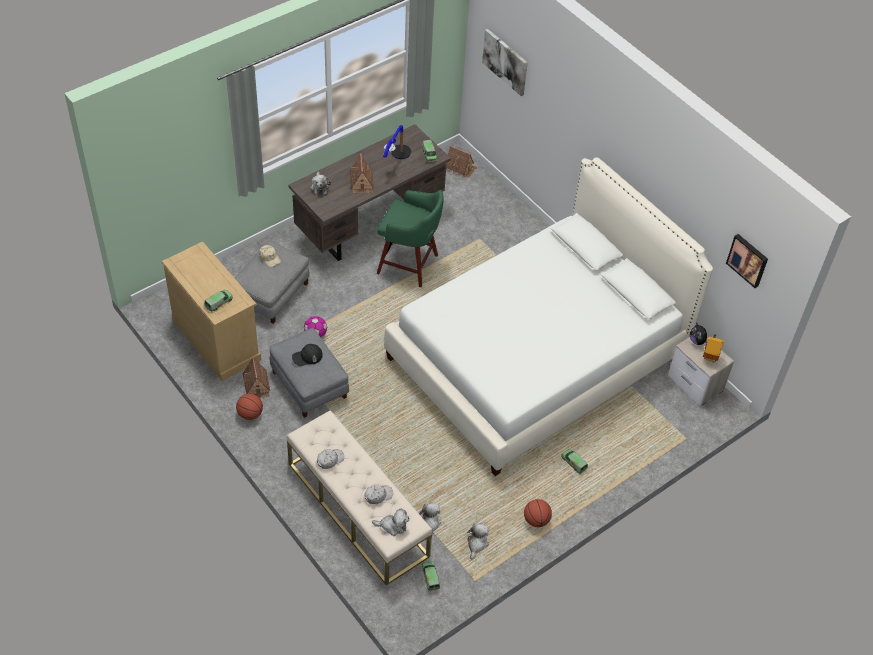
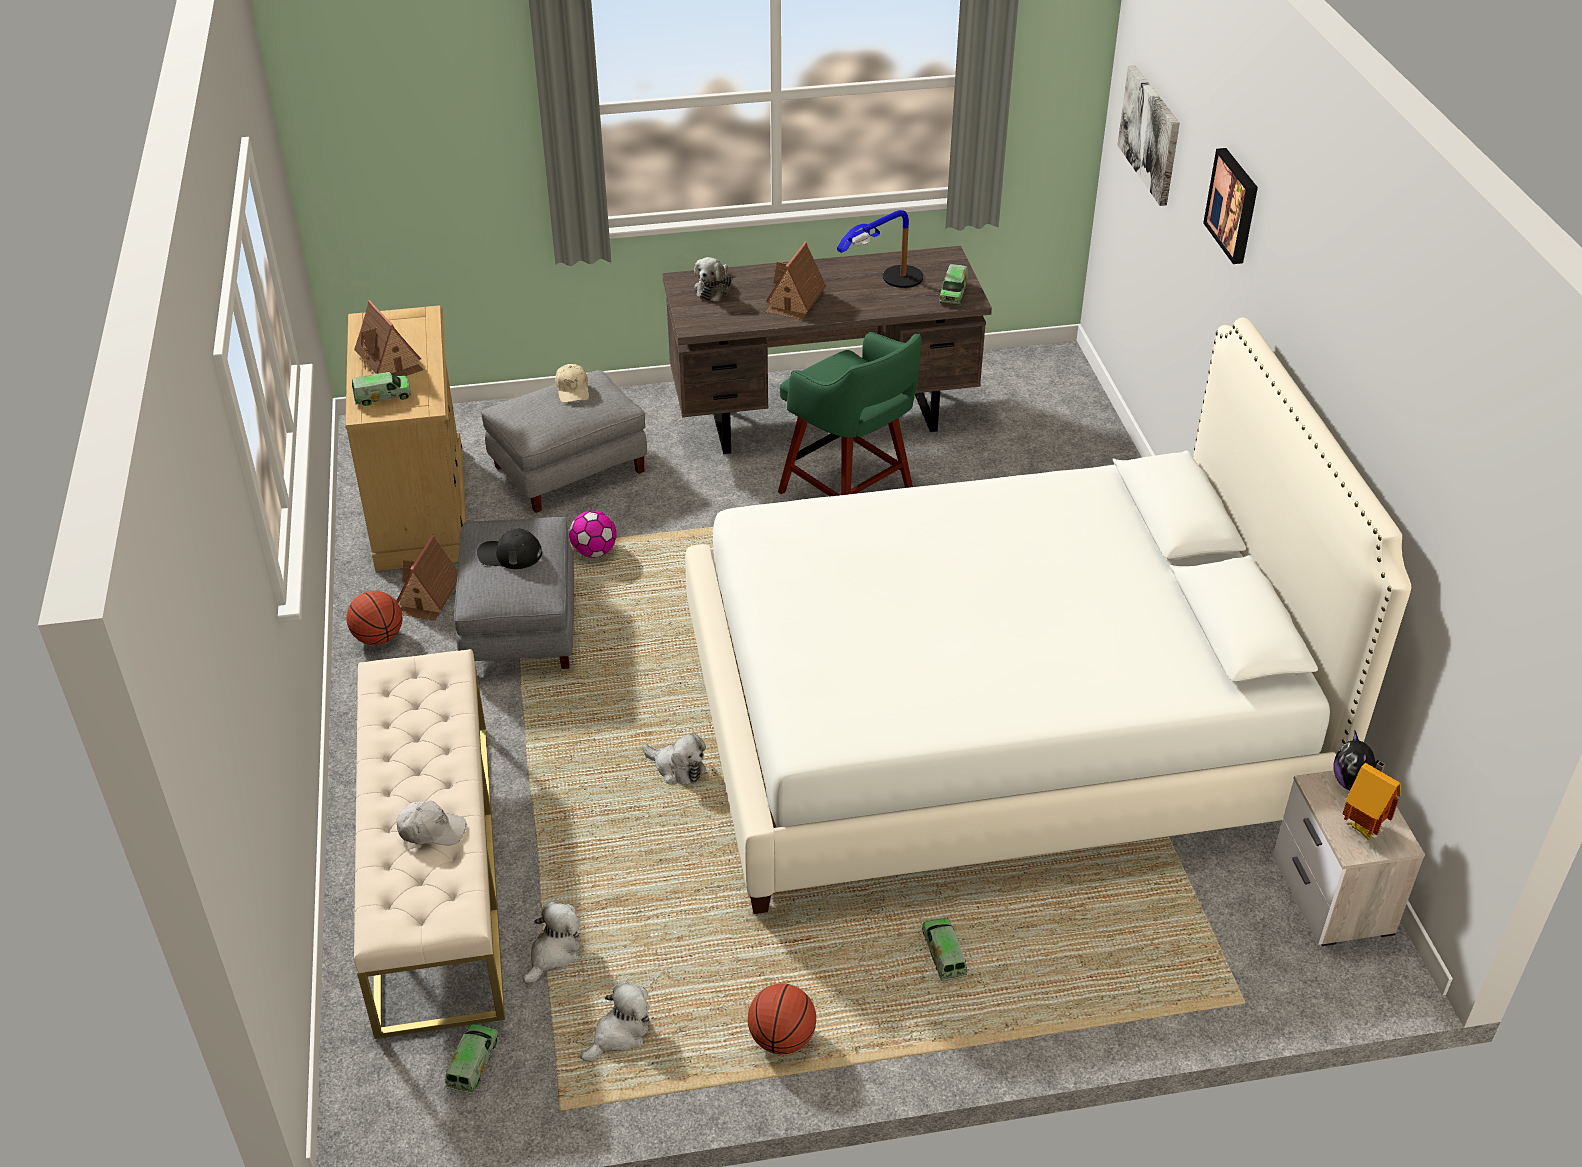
camera: 30 degrees right, 10 degrees down
white cap [317,449,344,469] -> none
plush toy [372,508,409,536] -> plush toy moved to [642,734,706,784]
toy house [446,146,477,178] -> toy house moved to [354,300,424,376]
picture [726,234,768,288] -> picture moved to [1203,148,1258,264]

